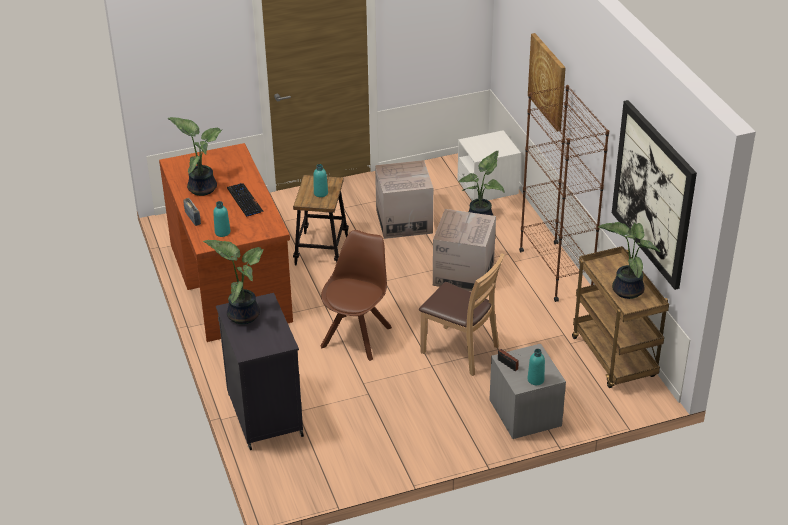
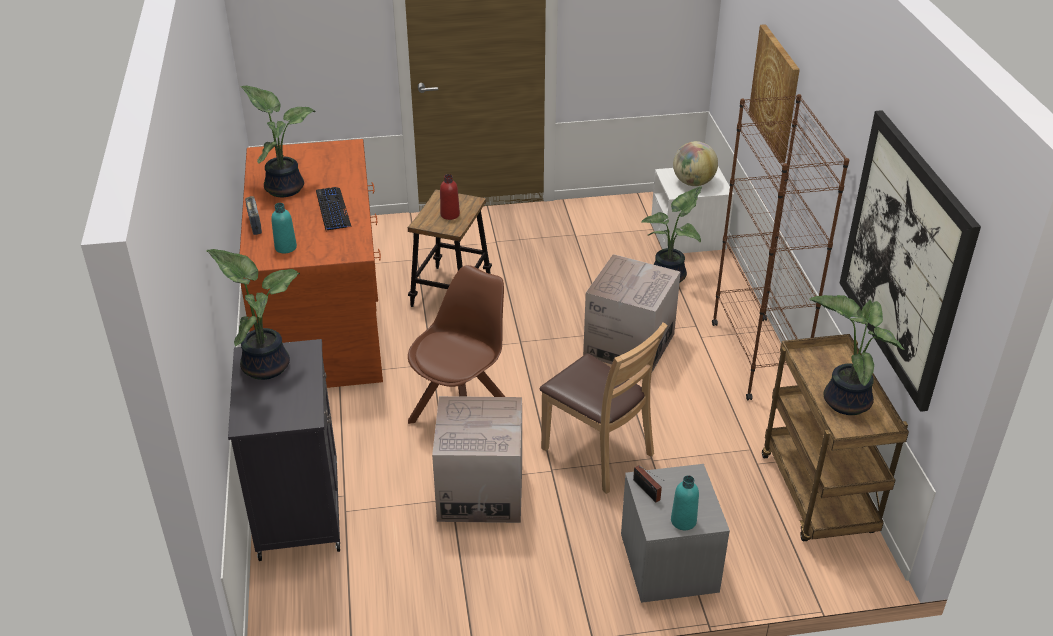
camera: 10 degrees right, 0 degrees up
turquoise bottle [313,164,328,197] -> red bottle [440,174,460,220]
cardboard box [375,160,433,239] -> cardboard box moved to [432,396,522,523]
none -> globe [673,141,718,186]

